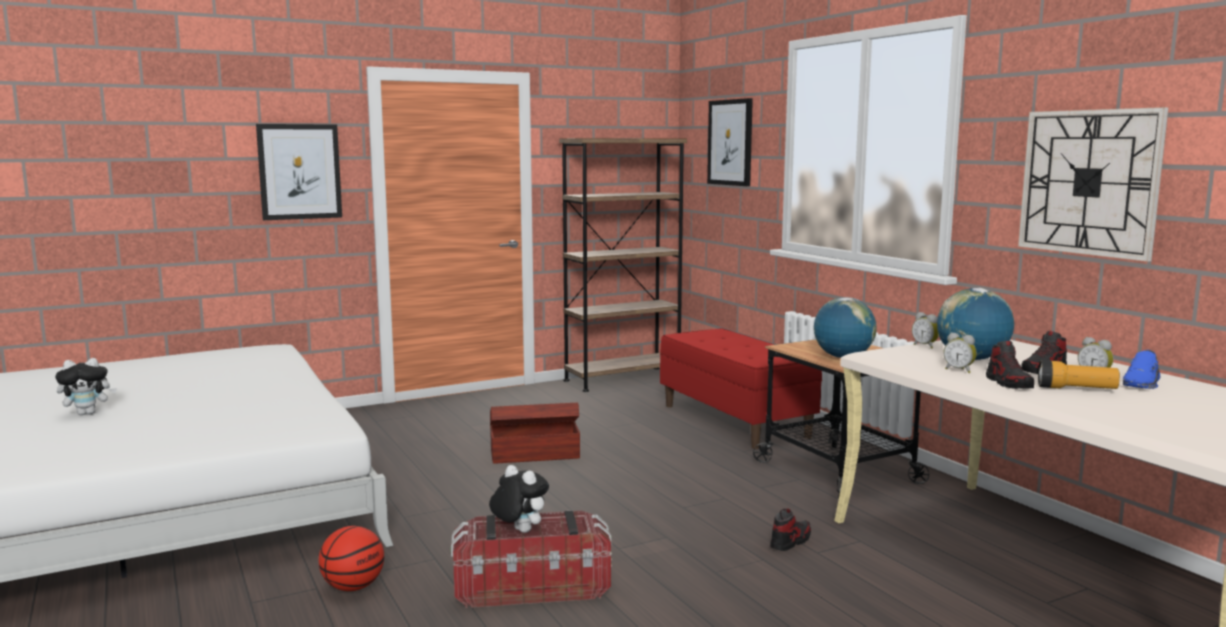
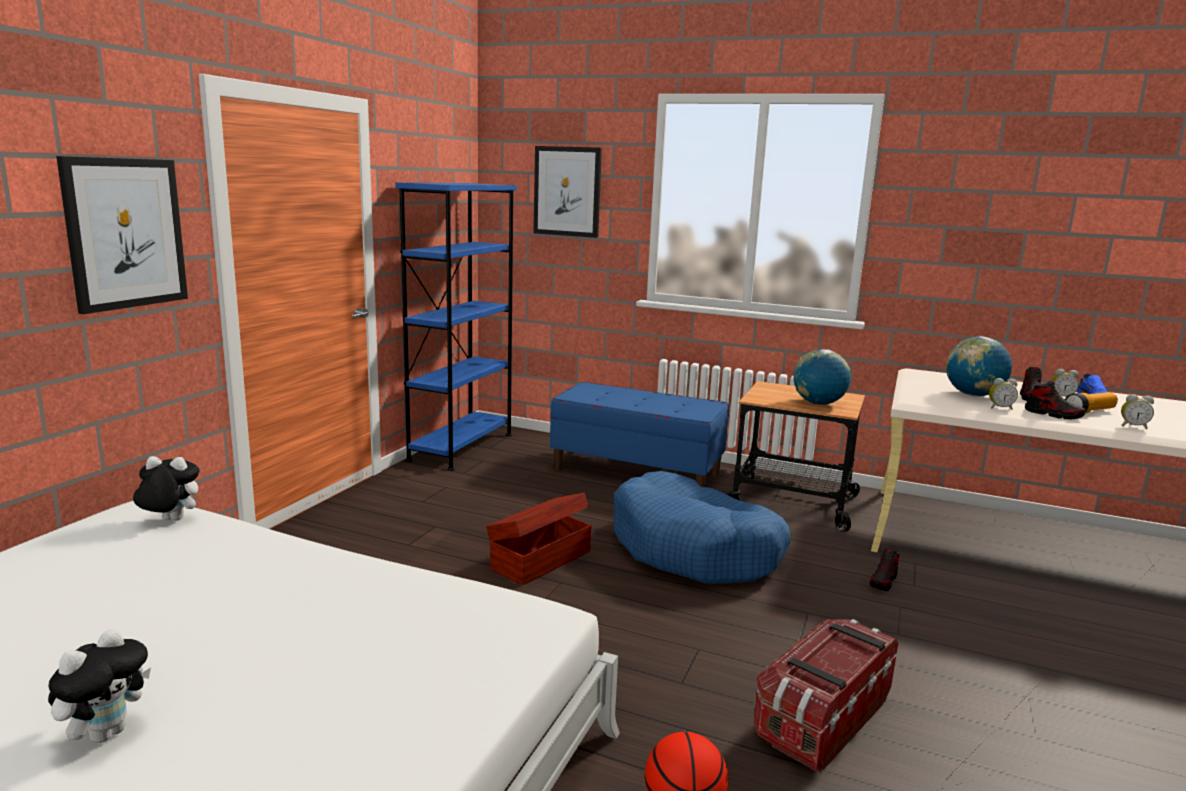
camera: 40 degrees left, 5 degrees up
plush toy [489,465,549,533] -> plush toy moved to [133,456,200,521]
brown bookcase [559,138,687,392] -> blue bookcase [395,182,517,471]
red bench [660,328,822,449] -> blue bench [550,382,729,487]
shoe [770,508,811,551] -> shoe turned 150 degrees counterclockwise [870,548,899,591]
alarm clock [912,312,939,349] -> alarm clock moved to [1121,394,1154,429]
wall clock [1018,107,1168,262] -> none
none -> blue dog bed [614,471,791,584]

